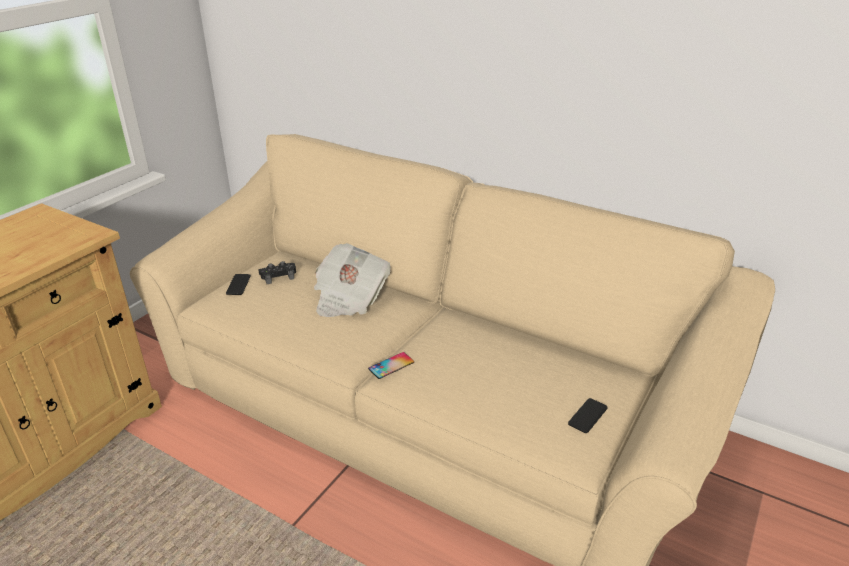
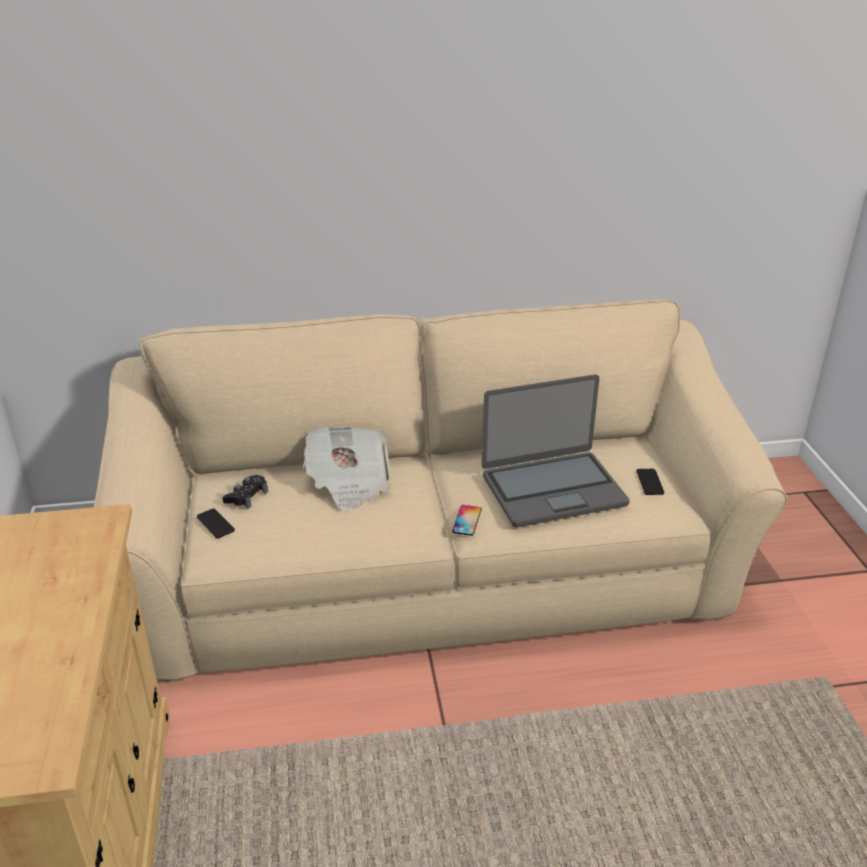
camera: 40 degrees left, 0 degrees up
none -> laptop [482,374,630,527]

